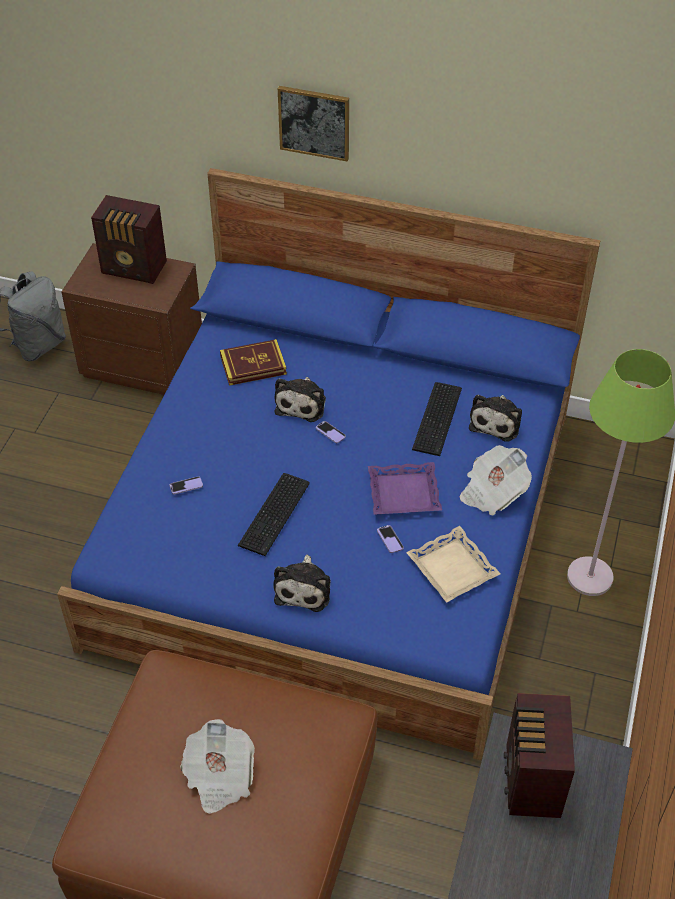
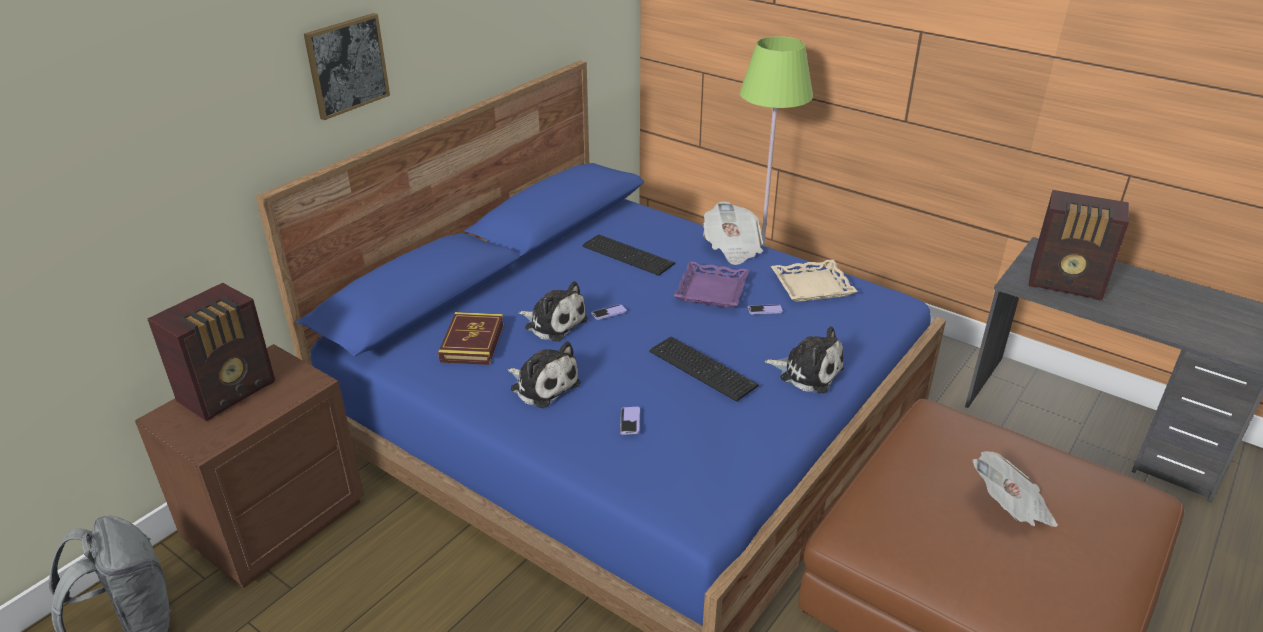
camera: 70 degrees left, 15 degrees down
plush toy [469,394,522,442] -> plush toy moved to [507,341,581,408]

